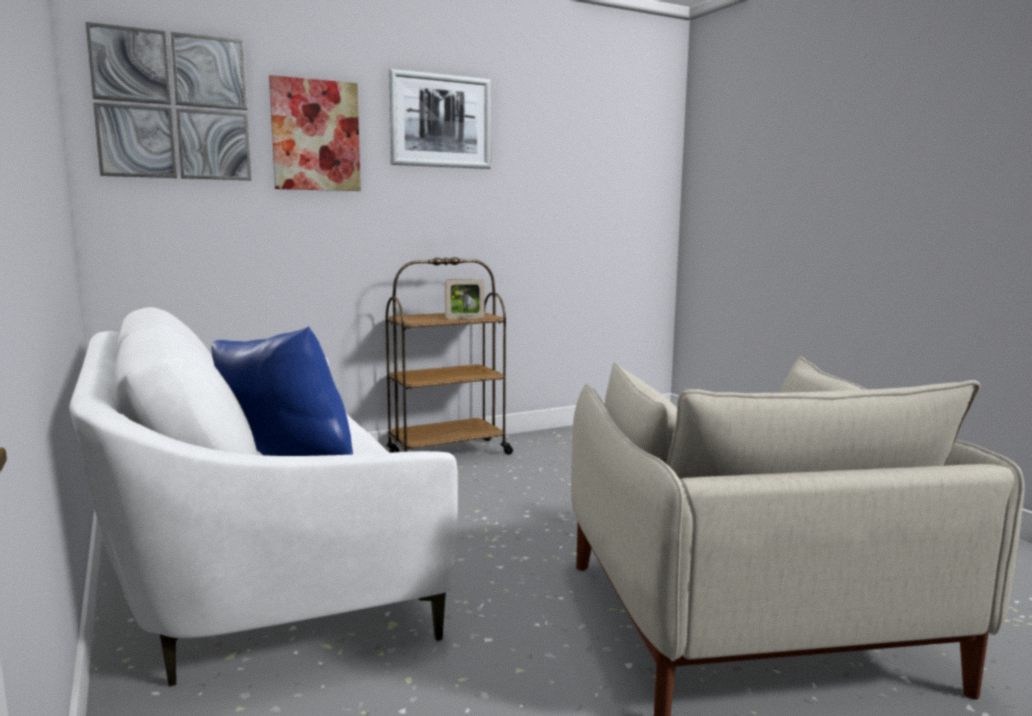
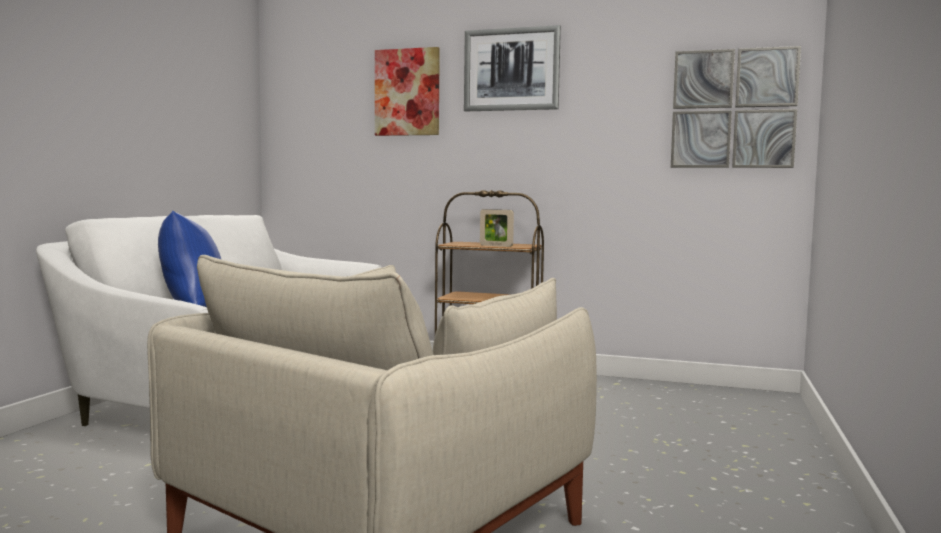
camera: 45 degrees right, 5 degrees down
picture [86,22,252,180] -> picture moved to [671,46,801,168]

